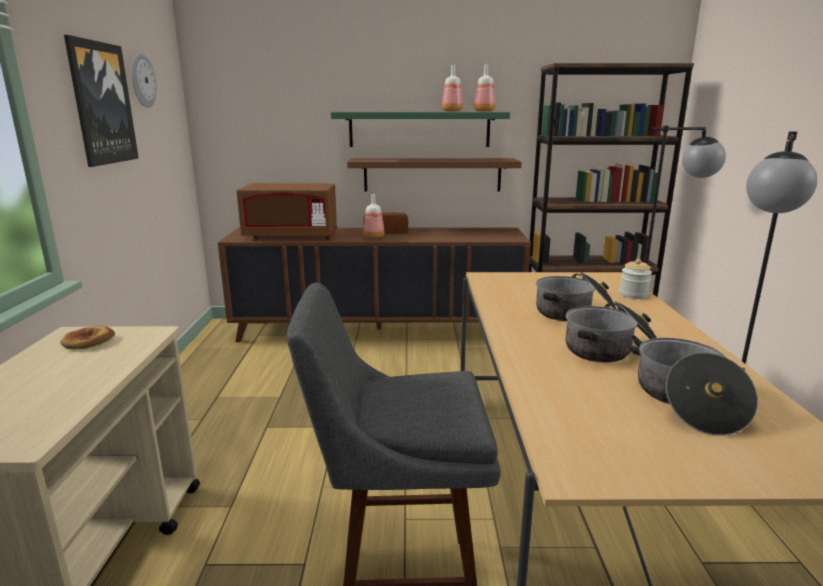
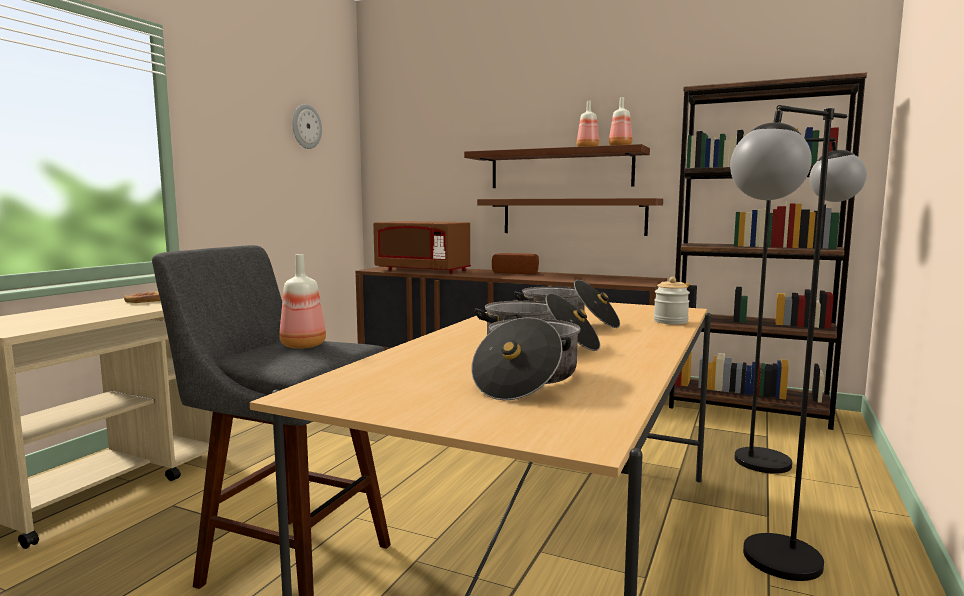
camera: 25 degrees right, 10 degrees down
picture [64,35,139,167] -> none
green shelf [331,112,510,147] -> brown shelf [464,144,650,188]
bottle [364,194,384,238] -> bottle moved to [279,254,326,349]

